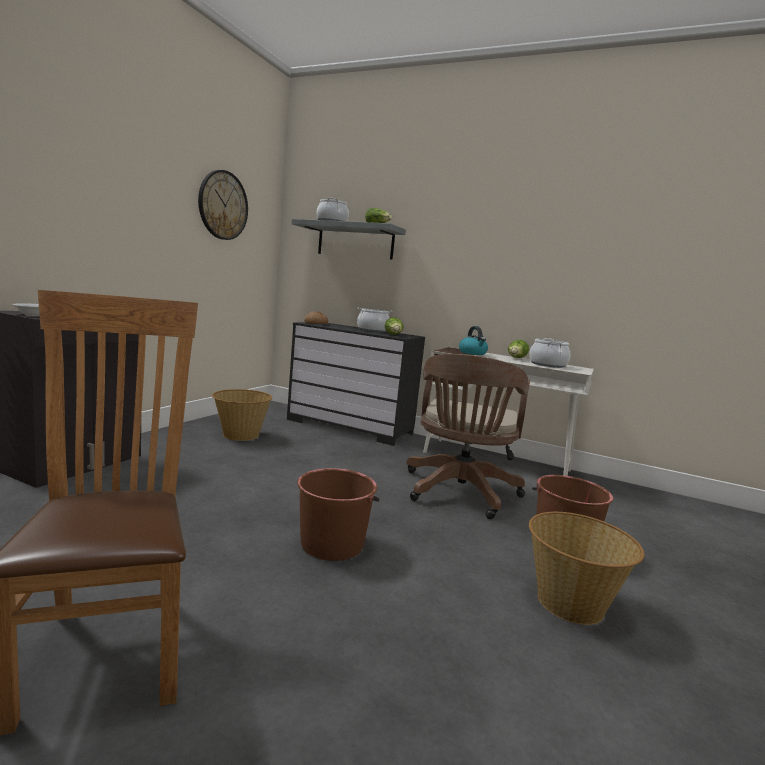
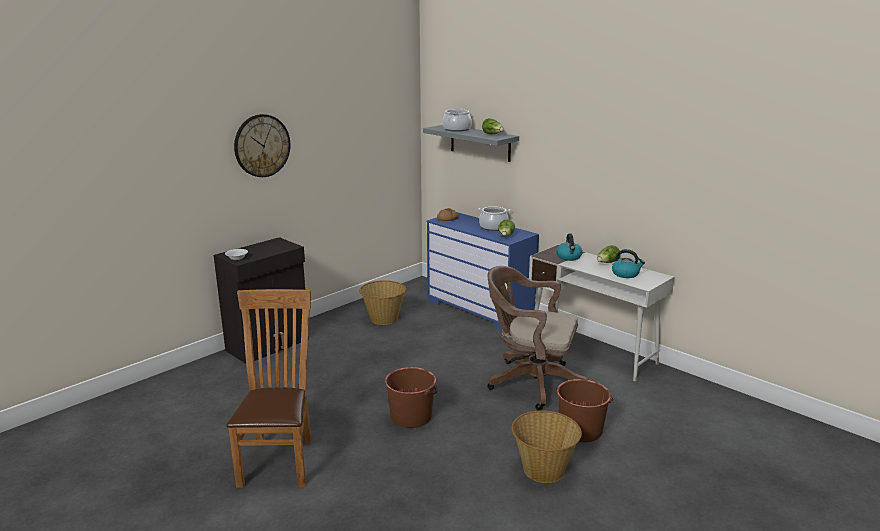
camera: 20 degrees right, 10 degrees up
wall clock [198,170,248,240] -> wall clock moved to [234,114,290,177]
black dresser [287,322,425,446] -> blue dresser [427,212,539,330]
brown office chair [406,354,530,519] -> brown office chair turned 75 degrees clockwise [487,266,589,411]
cooking pot [529,338,570,368] -> kettle [612,249,645,278]

